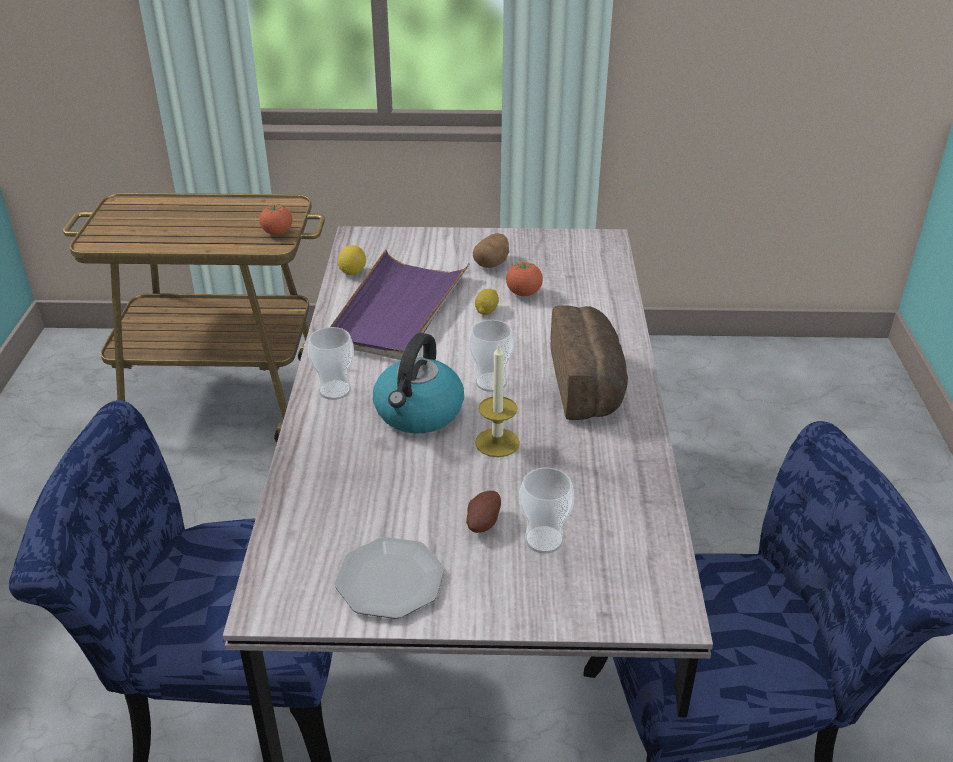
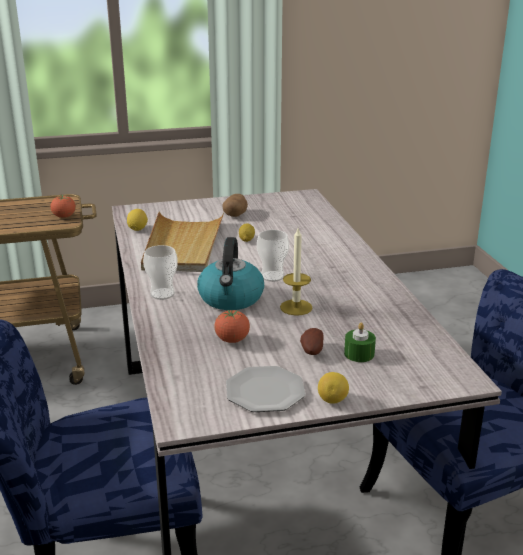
camera: 15 degrees left, 10 degrees down
purple tray [330,249,470,360] -> beige tray [141,211,224,272]
tomato [506,261,543,296] -> tomato moved to [214,310,250,343]
cup [519,468,574,554] -> green candle [344,322,376,362]
bread [550,305,628,420] -> none
none -> lemon [318,372,349,404]

